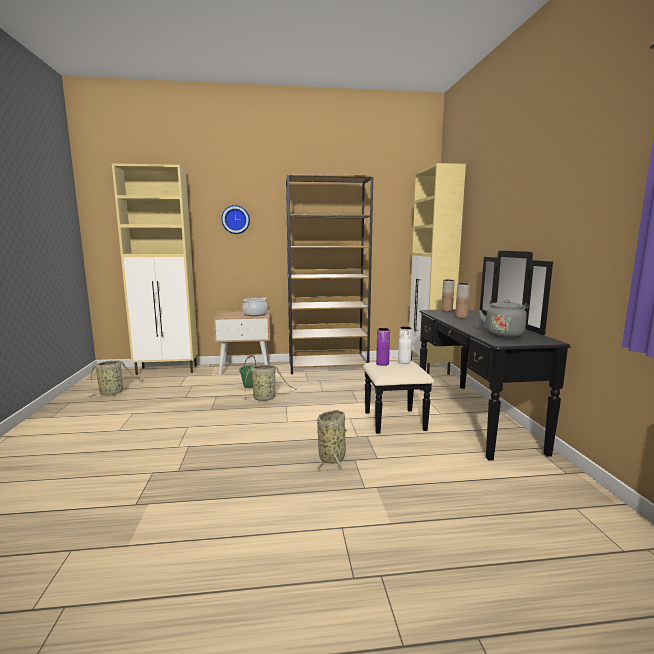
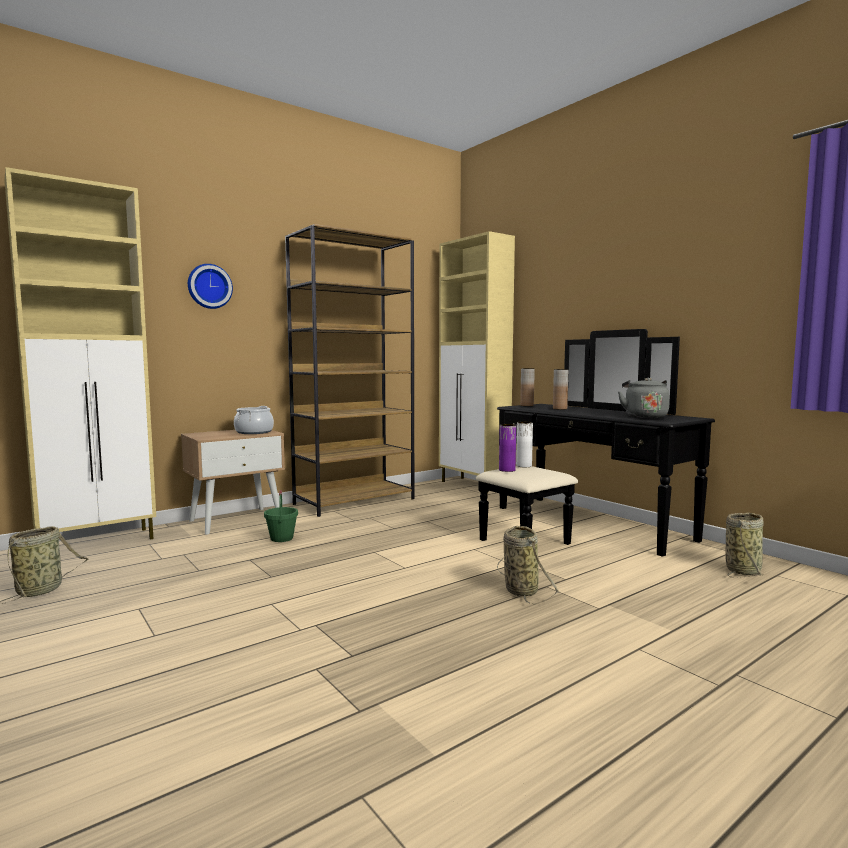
camera: 30 degrees left, 5 degrees down
basket [241,365,296,401] -> basket moved to [725,513,764,578]

